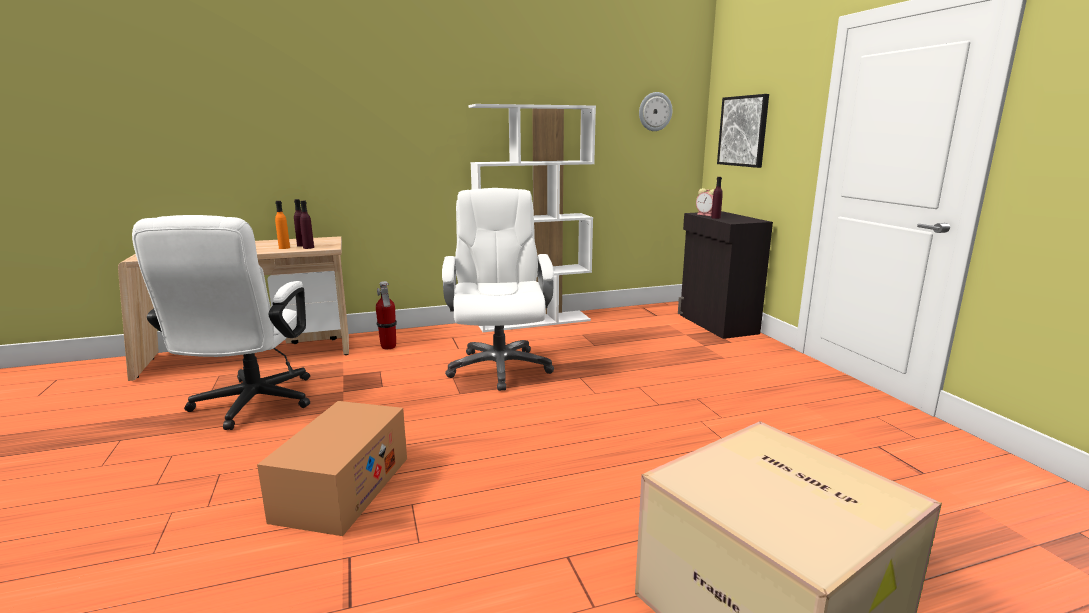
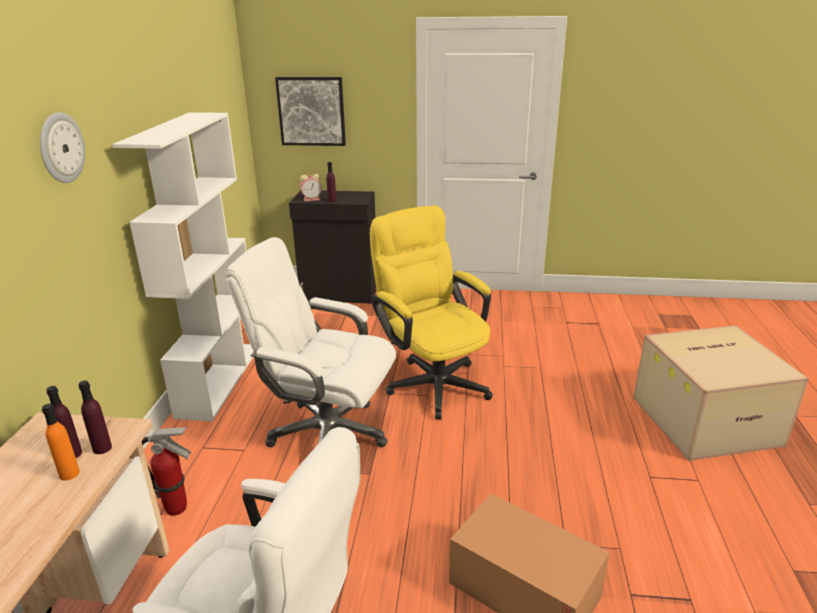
camera: 65 degrees left, 10 degrees up
wall clock [639,92,672,131] -> wall clock moved to [40,112,85,183]
none -> yellow office chair [370,205,493,419]

